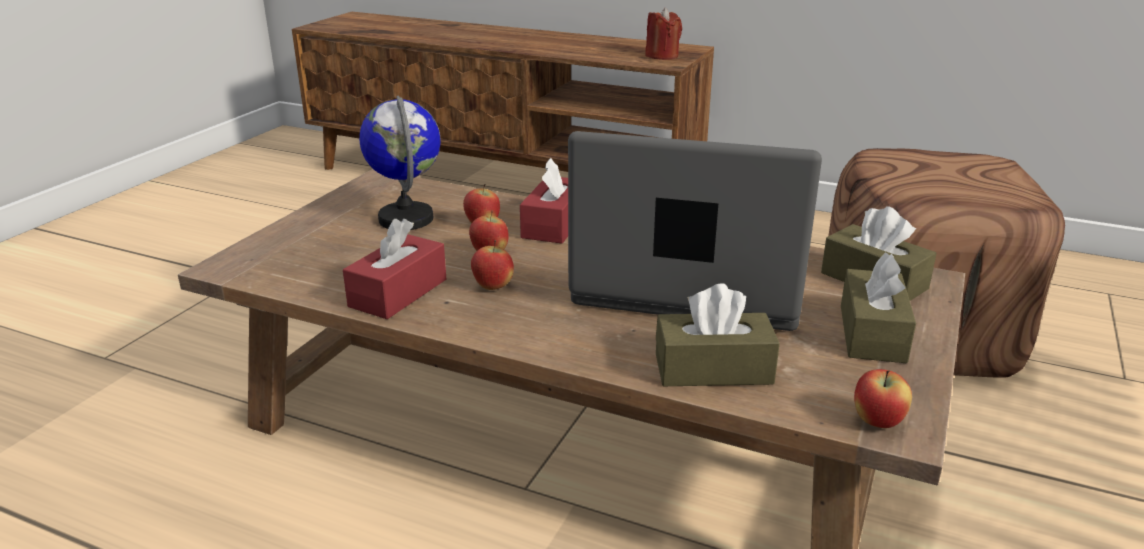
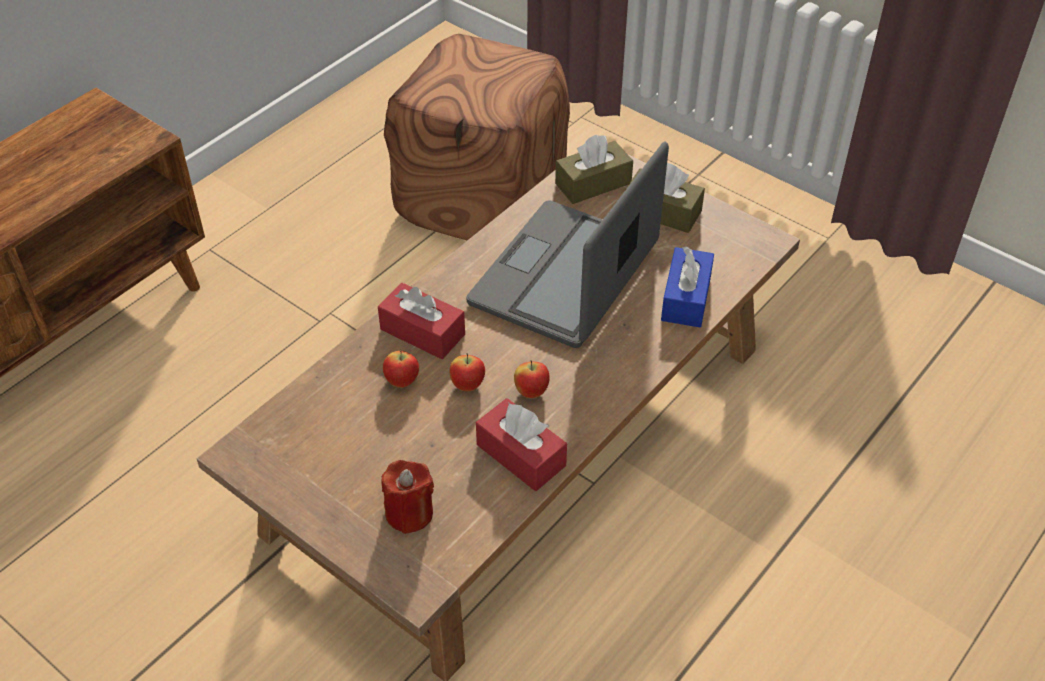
camera: 75 degrees left, 20 degrees up
globe [359,95,441,230] -> none
red candle [645,8,682,60] -> red candle moved to [381,460,434,534]
brown tissue box [656,284,780,386] -> blue tissue box [661,246,714,327]
apple [854,369,912,428] -> none

